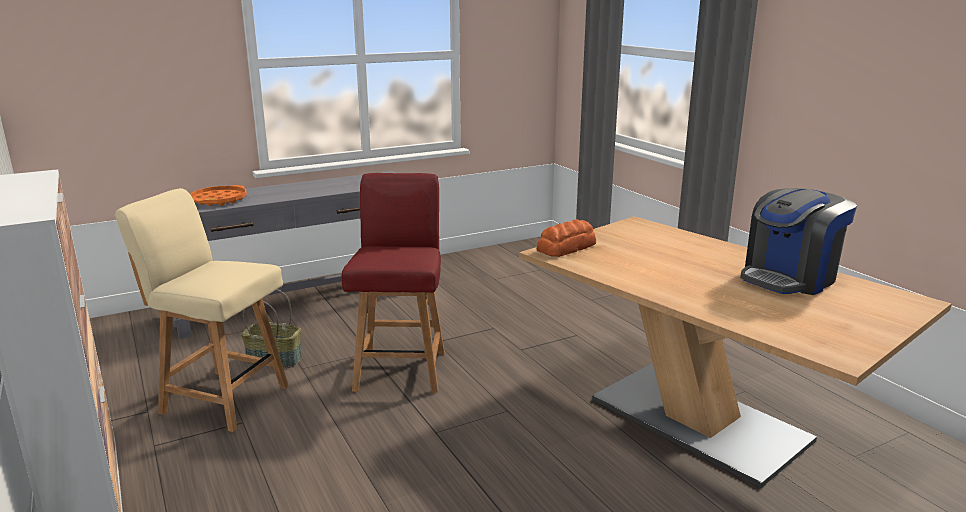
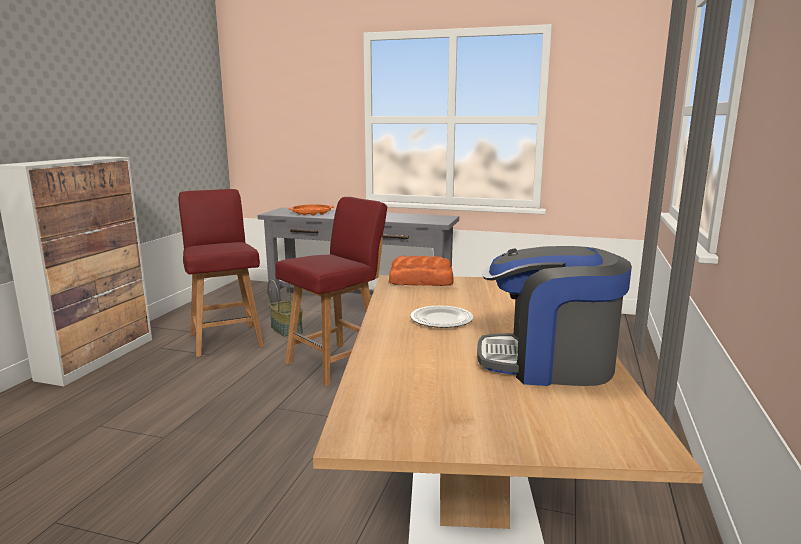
camera: 45 degrees right, 5 degrees down
beige chair [115,188,289,432] -> red chair [178,189,264,357]
none -> plate [410,305,473,328]

